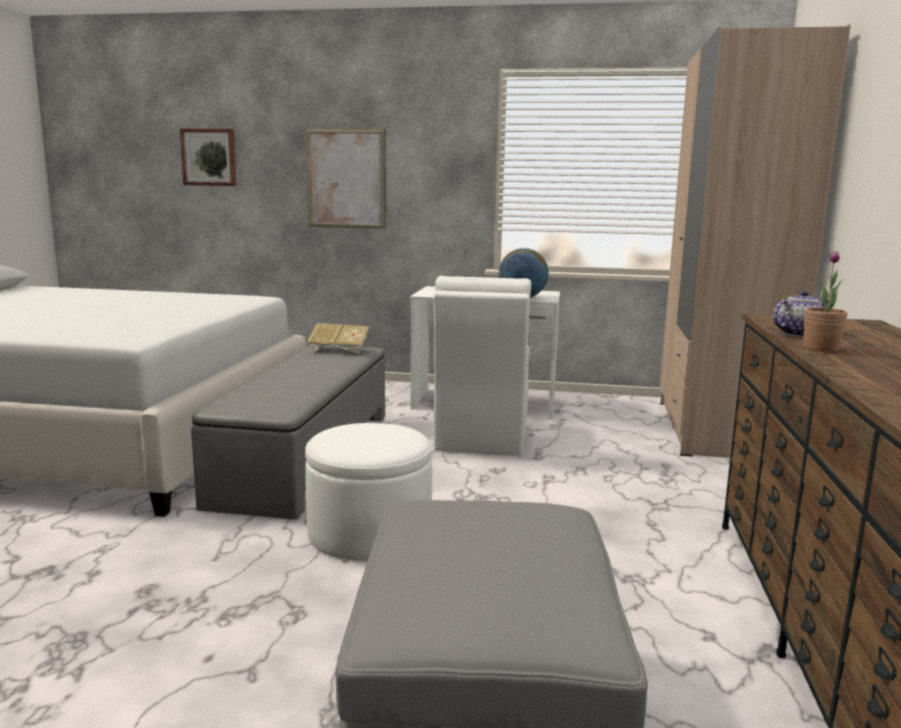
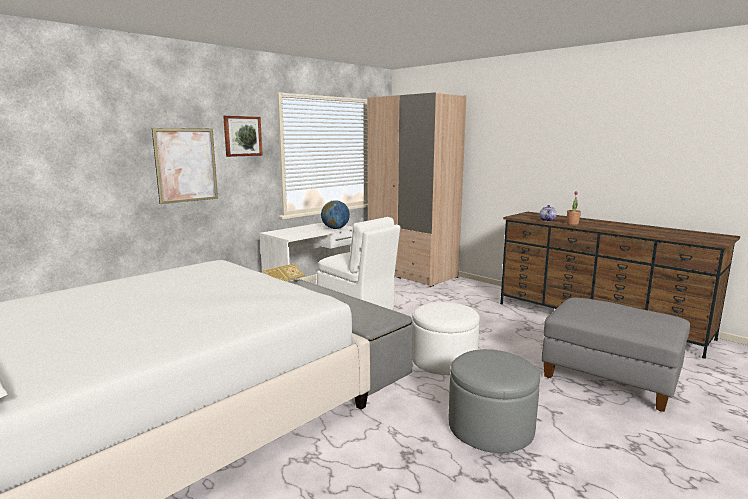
camera: 55 degrees left, 0 degrees up
picture [180,128,237,186] -> picture moved to [223,115,263,157]
none -> grey ottoman [449,349,540,453]

